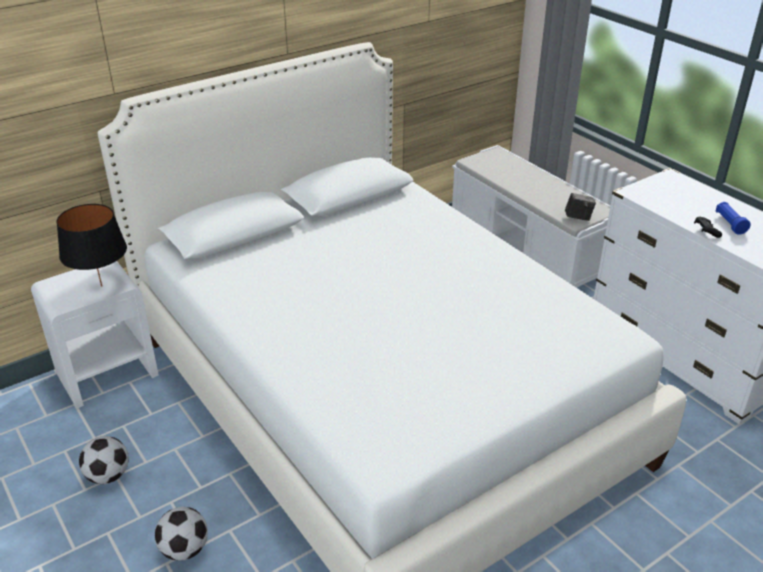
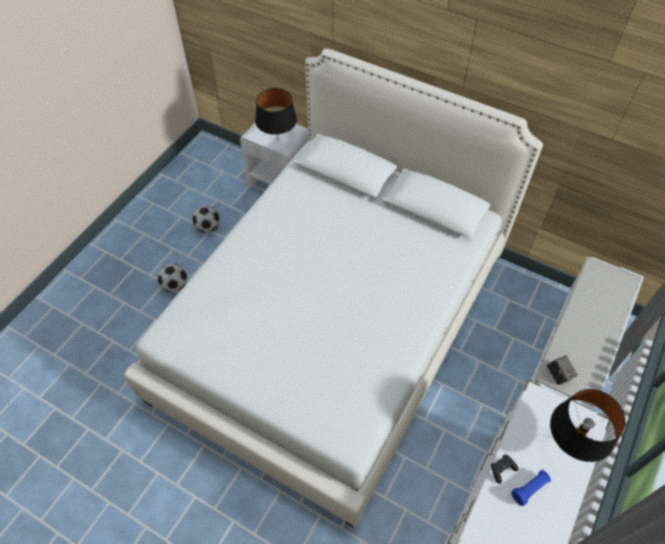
camera: 65 degrees right, 20 degrees up
none -> black table lamp [550,389,625,462]

